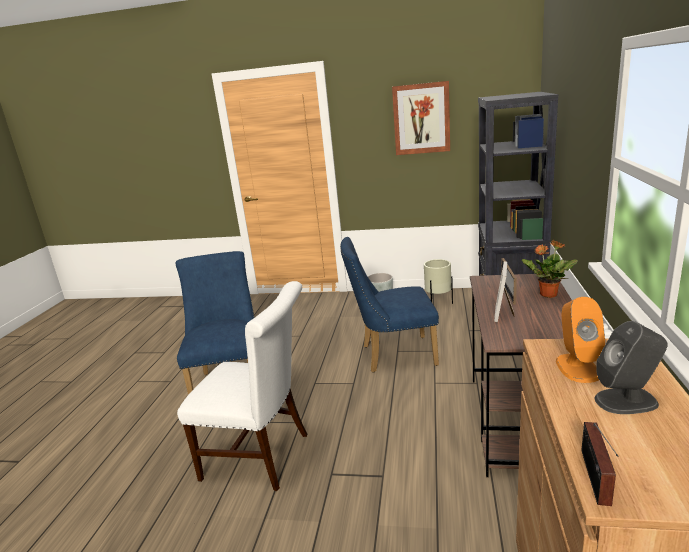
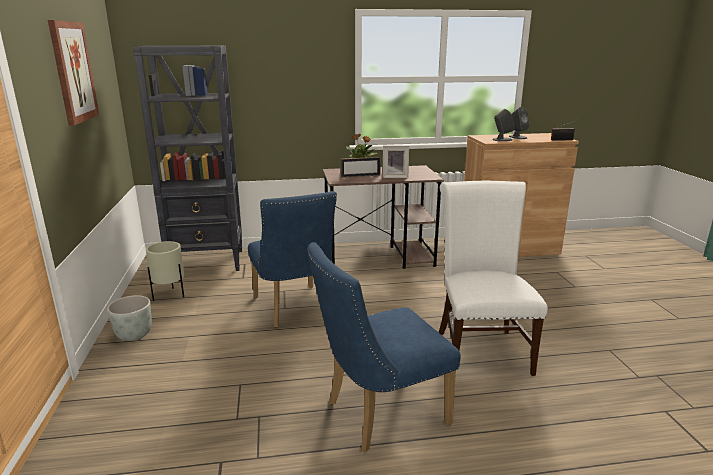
camera: 110 degrees left, 0 degrees up
orange speaker [556,297,605,383] -> grey speaker [492,109,515,141]

